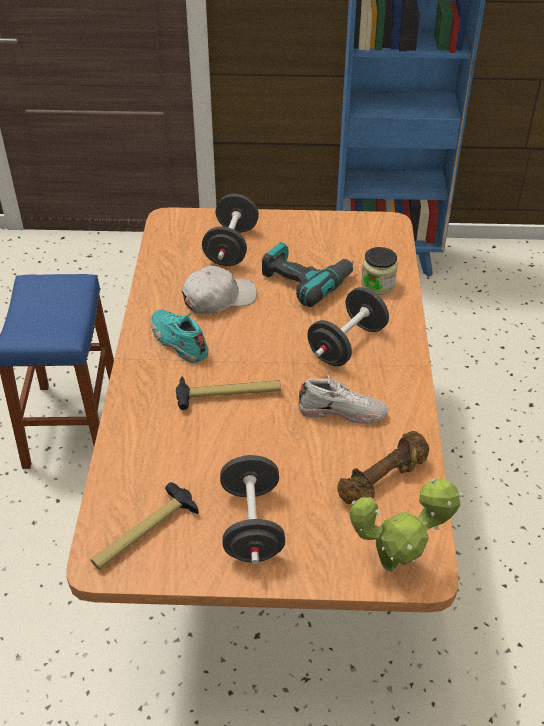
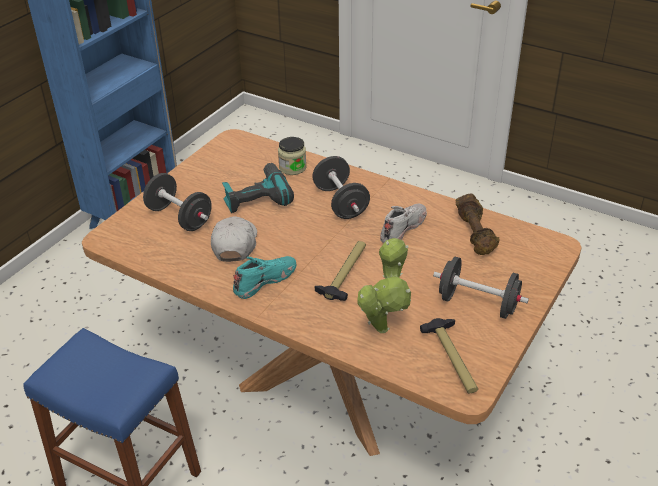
camera: 60 degrees left, 5 degrees down
turquoise shoe [151,310,208,363] -> turquoise shoe turned 150 degrees clockwise [233,256,297,299]
potted plant [350,478,463,572] -> potted plant moved to [358,238,411,333]

